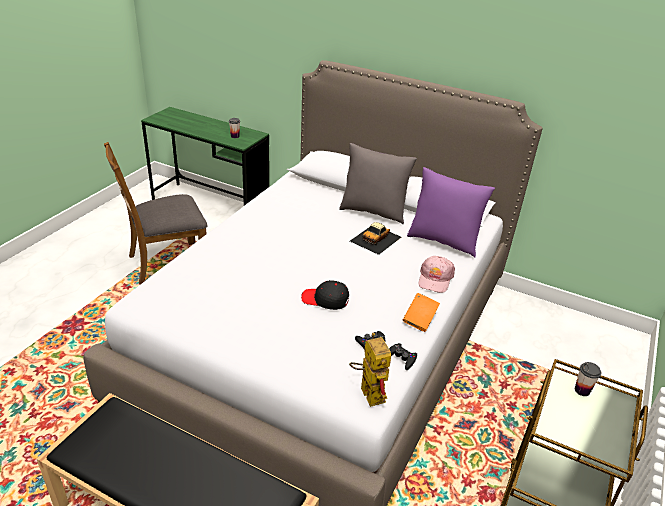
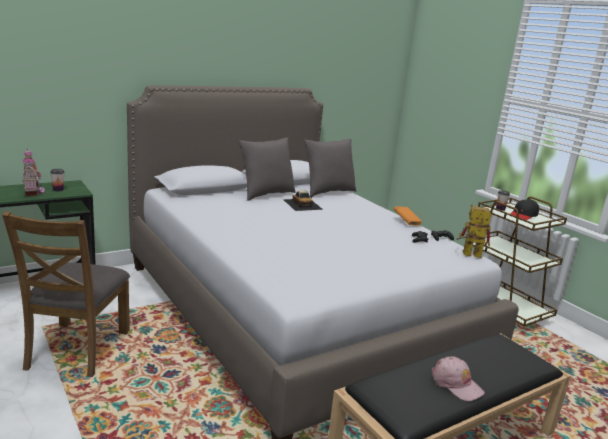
camera: 60 degrees left, 15 degrees down
black cap [301,280,349,310] -> black cap moved to [511,199,539,220]
purple pillow [407,167,495,258] -> grey pillow [304,139,356,197]
pink cap [418,256,455,293] -> pink cap moved to [432,356,485,401]
none -> toy house [22,148,45,196]

